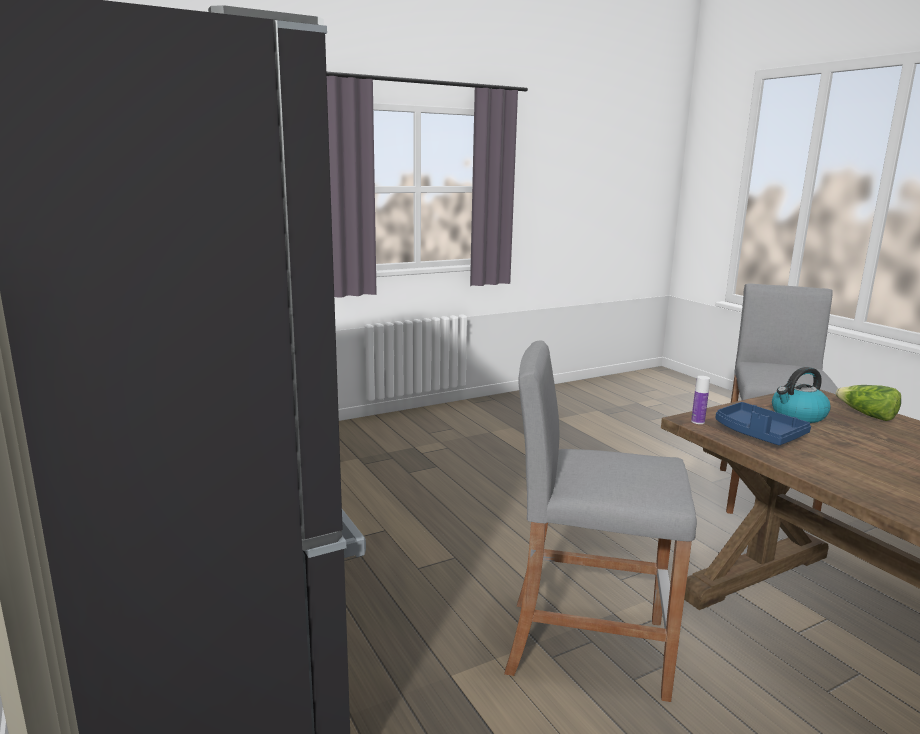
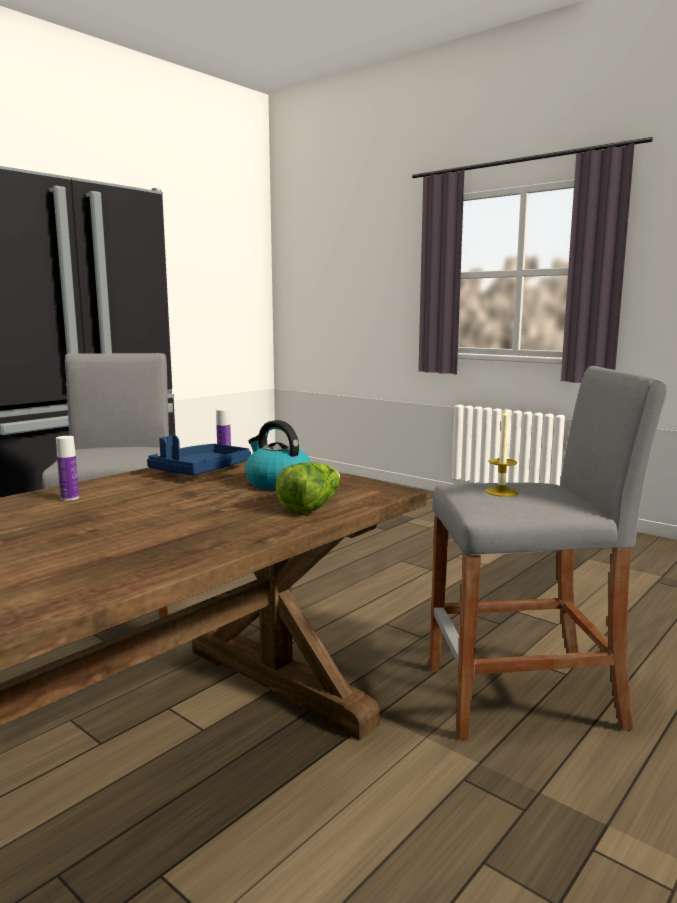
camera: 70 degrees right, 5 degrees down
none -> bottle [56,436,79,501]
none -> candle [485,408,518,497]

